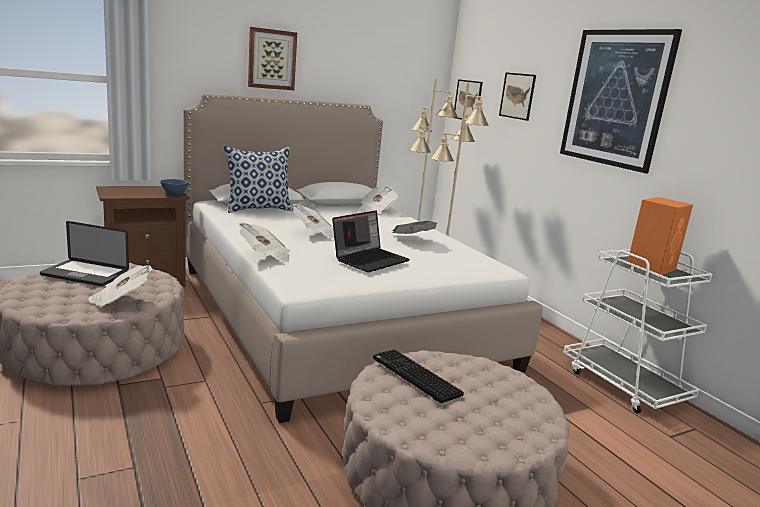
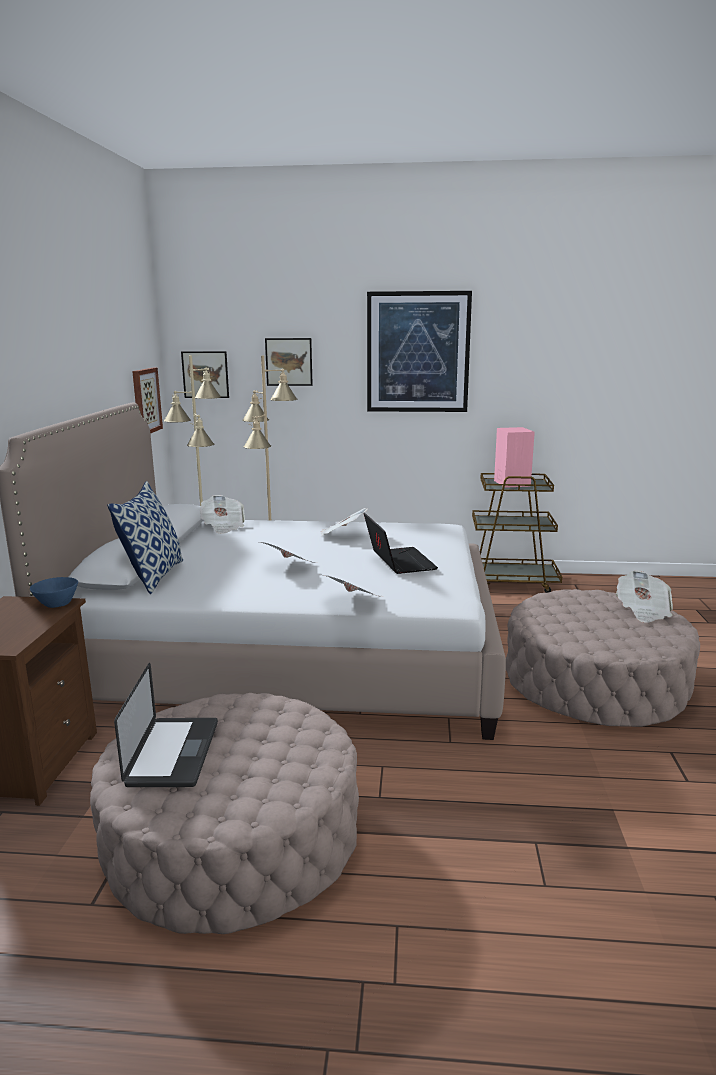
camera: 55 degrees left, 0 degrees up
laptop [40,221,129,286] -> laptop turned 45 degrees counterclockwise [114,663,218,787]
newspaper [88,265,152,307] -> newspaper moved to [616,570,673,623]
picture [248,27,297,90] -> picture moved to [132,368,163,434]
keyboard [373,349,464,403] -> none
white cart [563,249,712,414] -> brown cart [472,473,562,593]
orange speaker [627,197,693,275] -> pink speaker [494,427,535,488]

